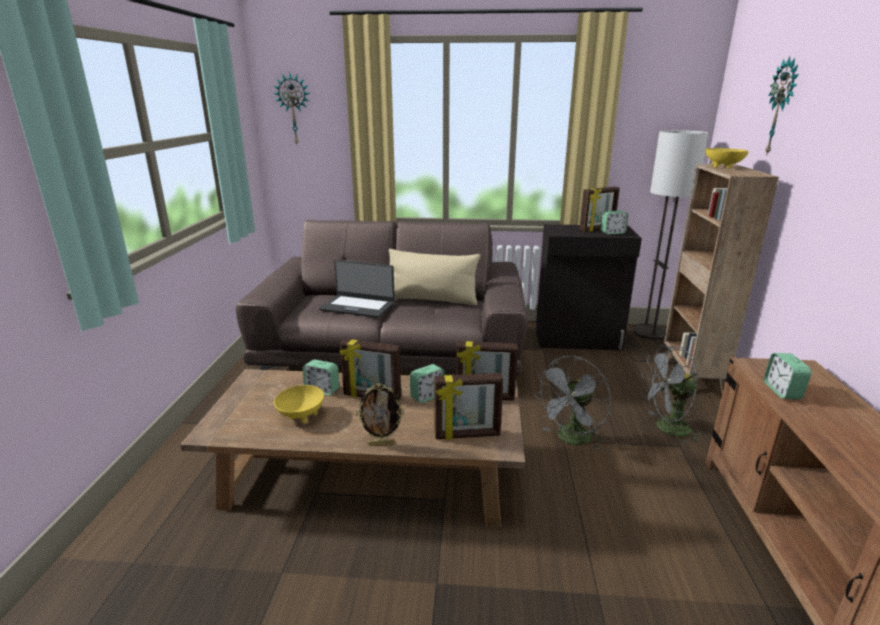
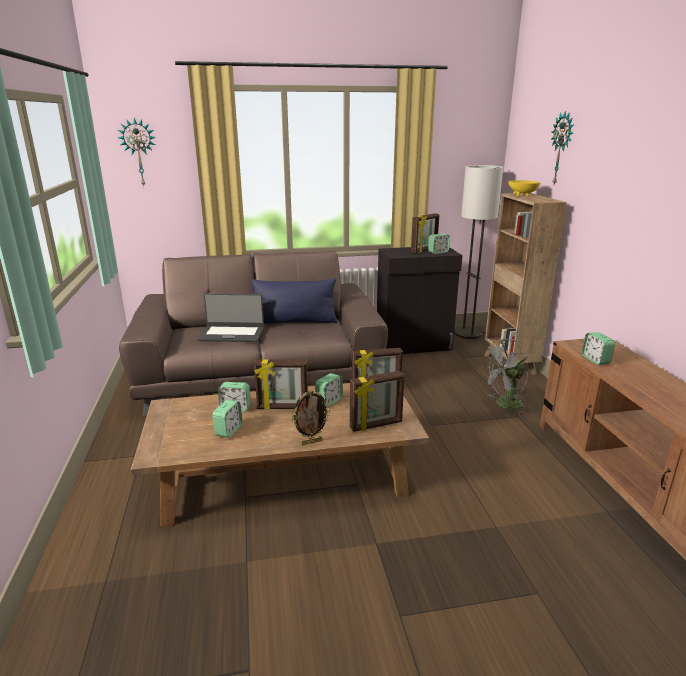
camera: 15 degrees left, 0 degrees up
yellow bowl [274,385,324,424] -> alarm clock [212,400,242,438]
beige pillow [389,249,481,305] -> blue pillow [252,278,337,324]
grey fan [534,356,611,450] -> none

